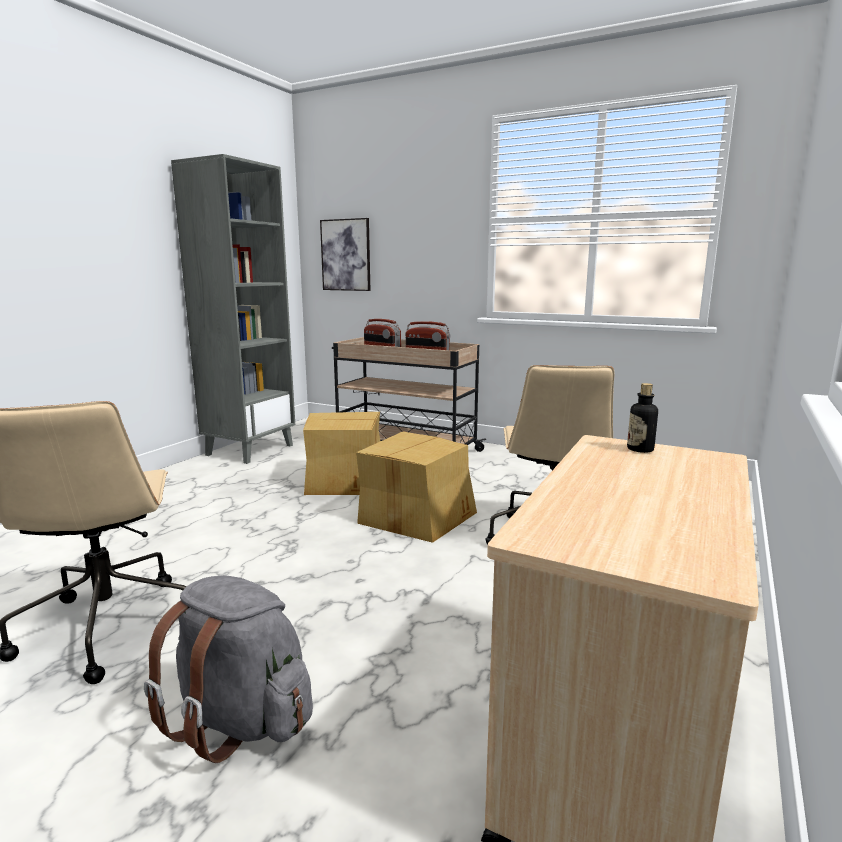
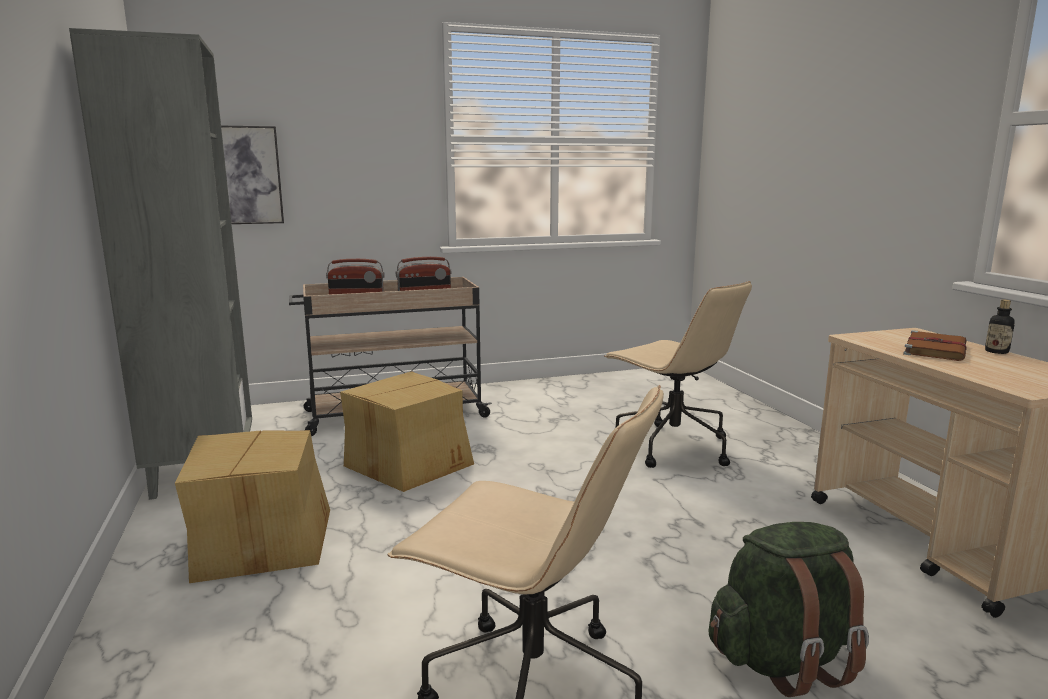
camera: 45 degrees left, 0 degrees up
grey backpack [144,575,313,763] -> green backpack [709,522,869,697]
cardboard box [356,431,477,543] -> cardboard box moved to [175,430,330,583]
bottle [627,383,658,453] -> bottle moved to [985,300,1015,354]
none -> brown book [903,330,967,361]

